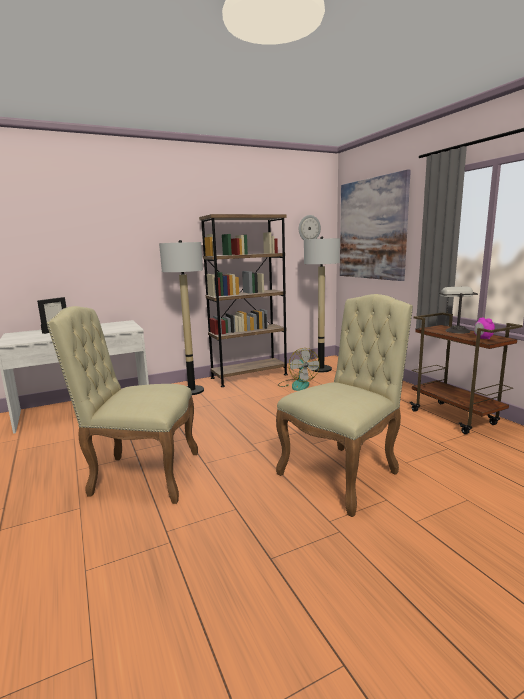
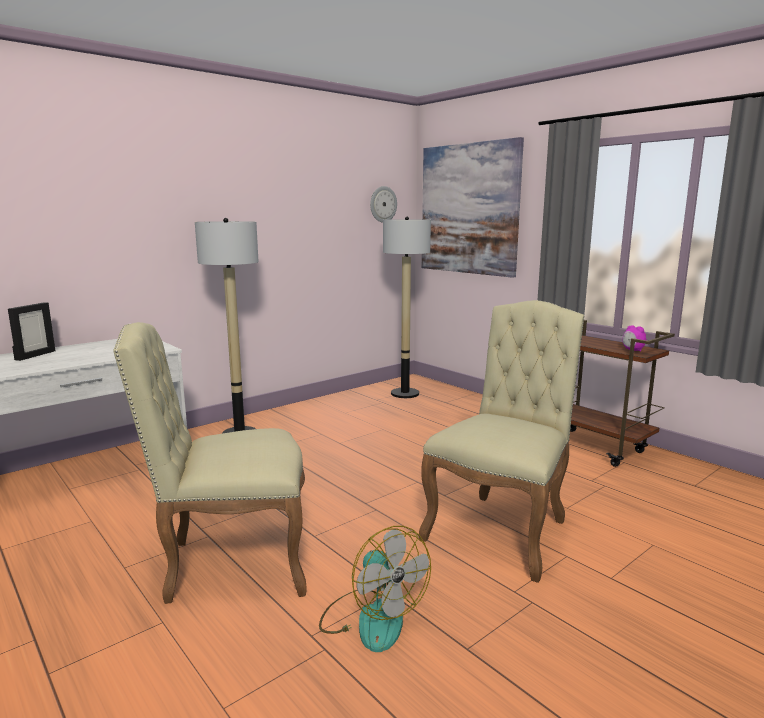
camera: 15 degrees left, 0 degrees up
brown bookcase [199,214,288,387] -> none
fan [278,348,320,391] -> fan moved to [319,526,431,652]
table lamp [439,287,478,334] -> none

